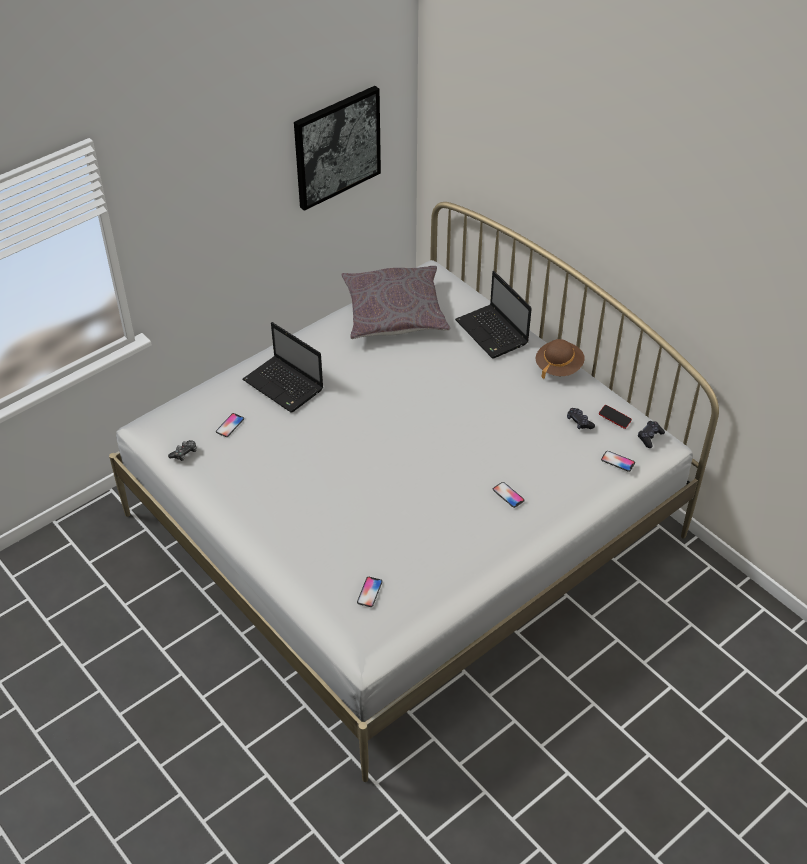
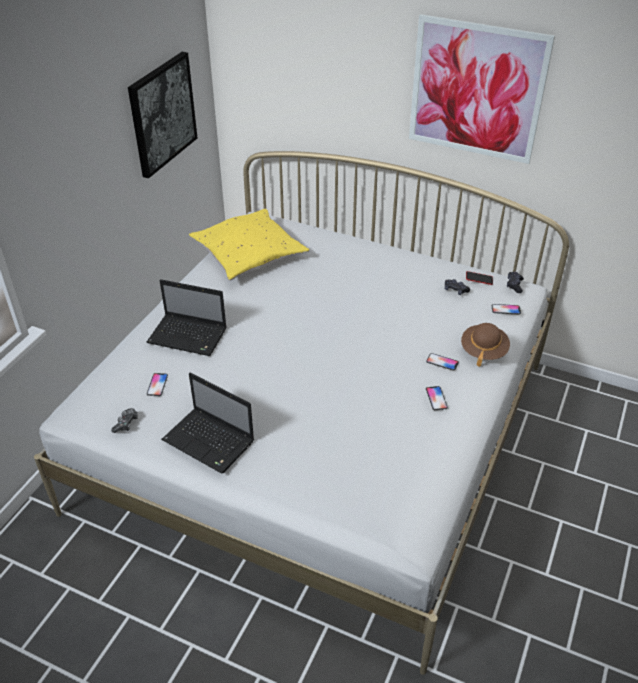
camera: 25 degrees left, 5 degrees down
grey pillow [342,266,450,339] -> yellow pillow [189,209,309,281]
phone [357,577,382,607] -> phone moved to [426,386,448,410]
laptop [455,271,532,359] -> laptop moved to [161,373,254,474]
brown hat [536,339,585,379] -> brown hat moved to [461,323,510,367]
none -> picture [409,14,555,164]

